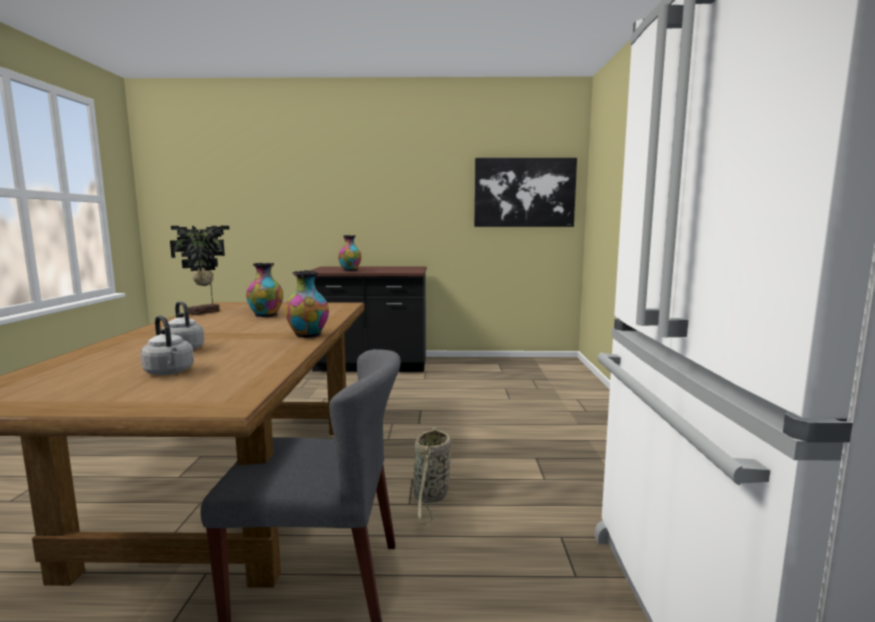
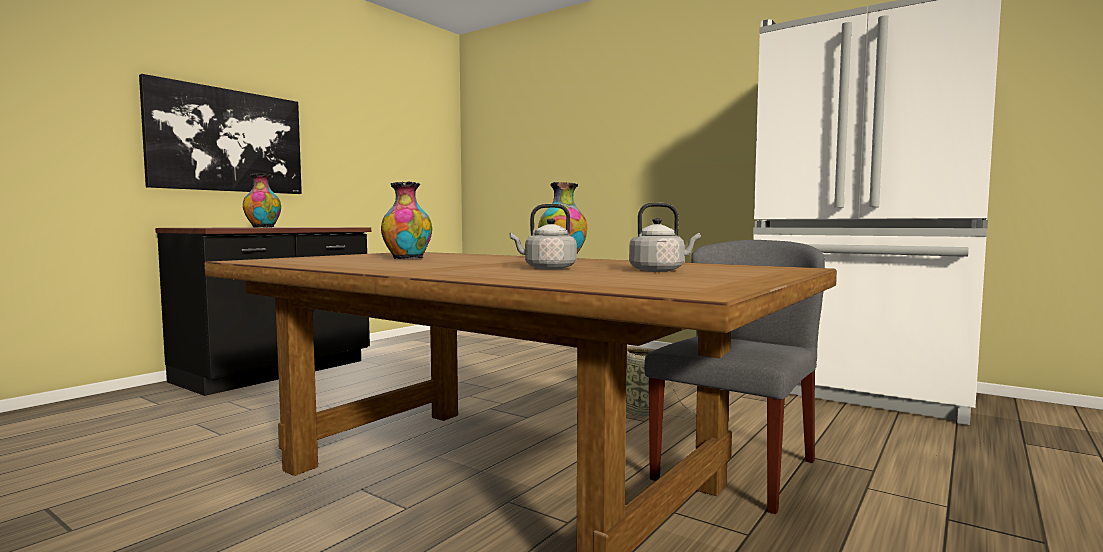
camera: 55 degrees left, 5 degrees down
potted plant [170,226,229,315] -> none
picture [474,158,577,227] -> picture moved to [139,74,302,194]

